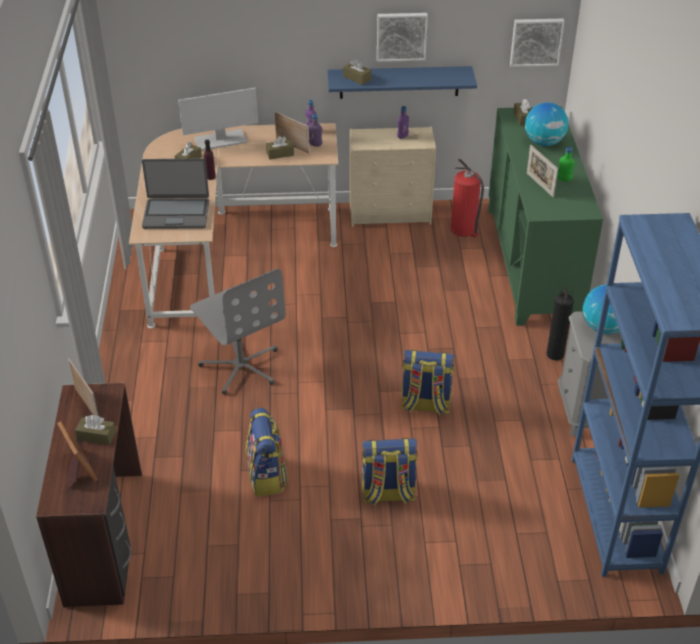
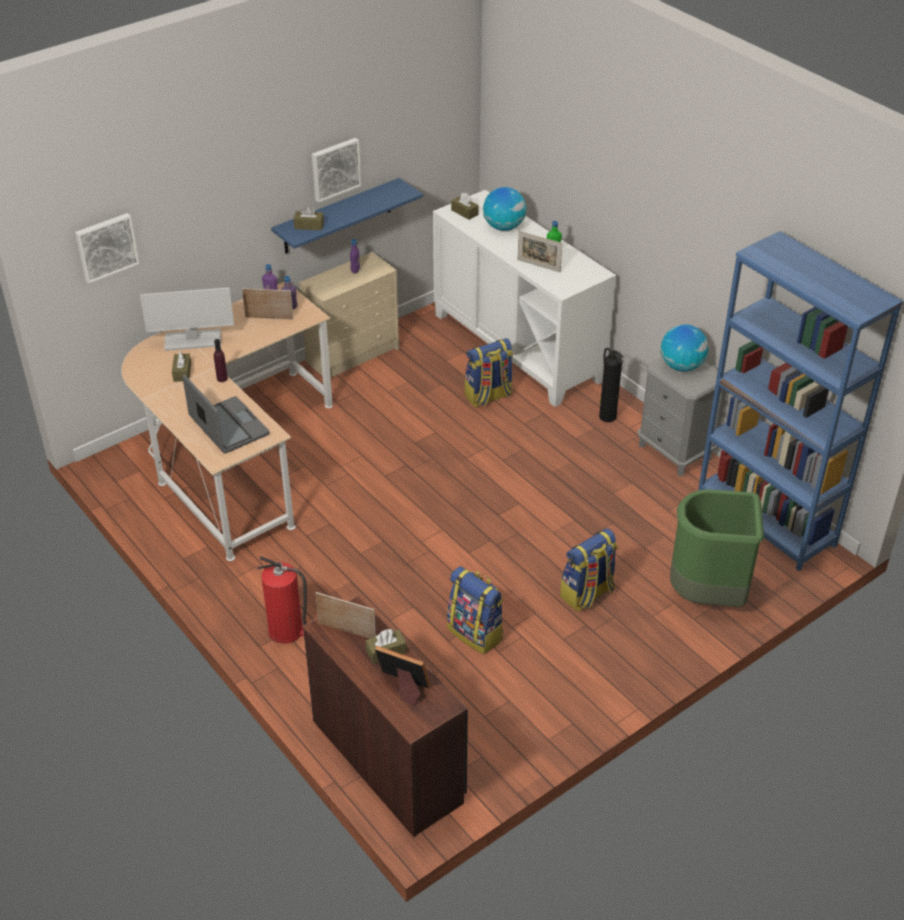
camera: 35 degrees left, 0 degrees up
laptop [142,159,209,229] -> laptop turned 90 degrees counterclockwise [182,374,270,454]
monitor [178,88,258,151] -> monitor turned 45 degrees clockwise [140,287,234,351]
grey office chair [190,268,285,395] -> none
brown tissue box [266,136,294,160] -> none
backpack [401,350,454,415] -> backpack moved to [465,338,513,407]
fire extinguisher [450,159,484,237] -> fire extinguisher moved to [257,556,307,644]
green cabinet [488,106,603,326] -> white cabinet [433,190,616,407]
picture [510,19,565,67] -> picture moved to [75,213,139,284]
none -> green trash can [670,489,764,607]

